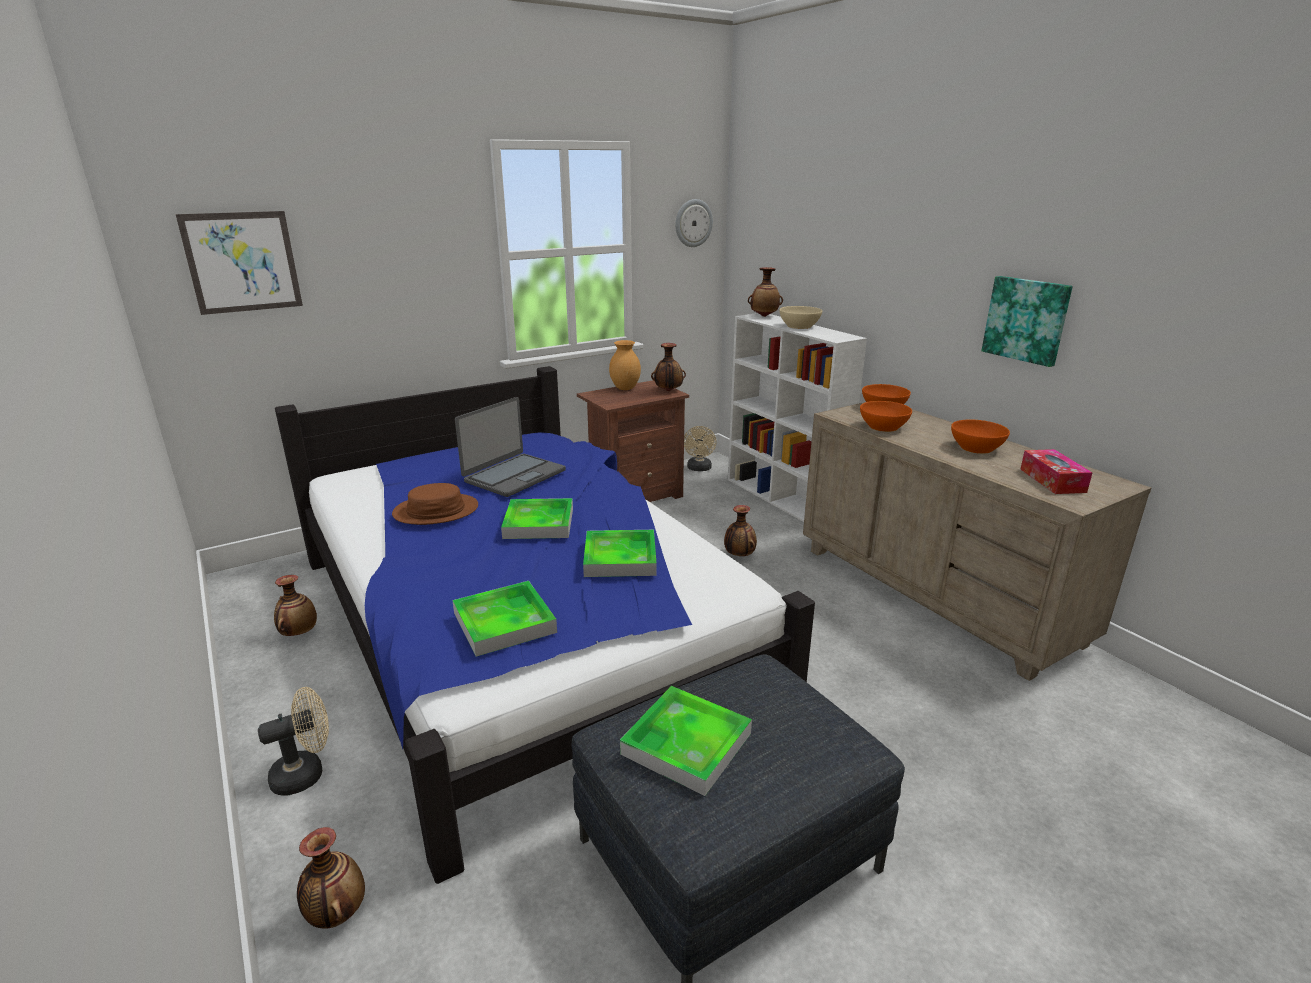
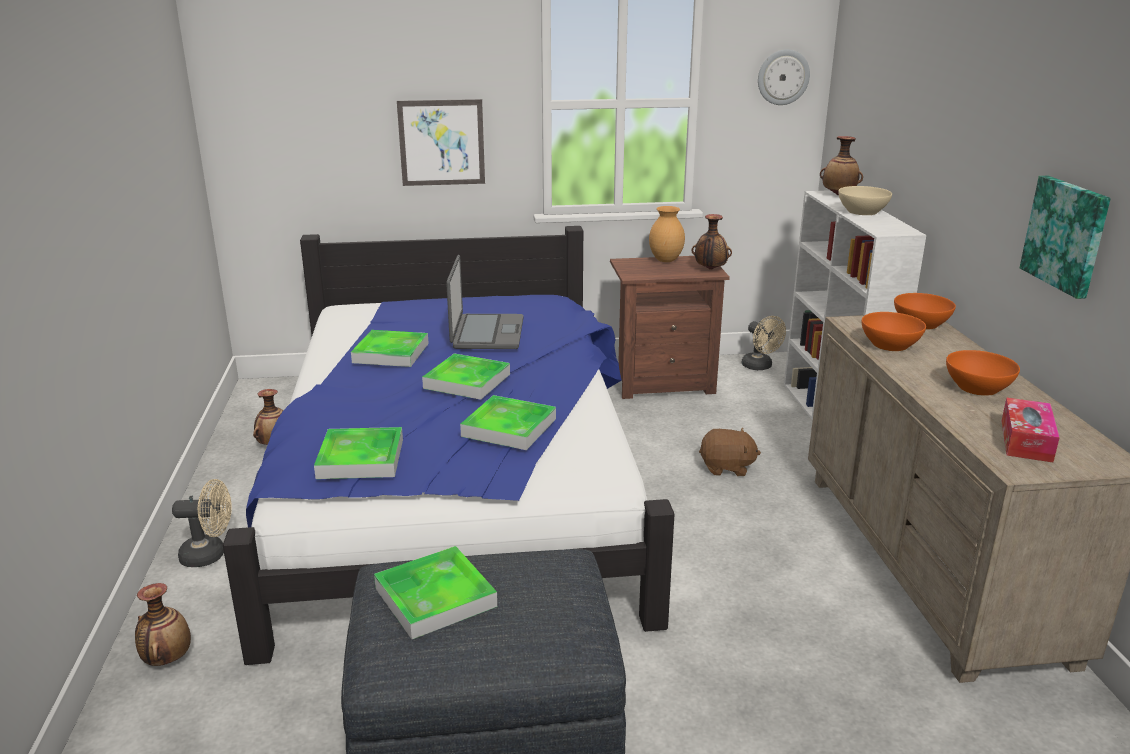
camera: 25 degrees right, 0 degrees up
picture [176,211,303,315] -> picture moved to [397,99,485,186]
brown hat [392,483,478,525] -> tray [351,330,429,367]
laptop [455,397,566,497] -> laptop turned 60 degrees counterclockwise [446,255,523,349]
beige fan [684,426,717,471] -> beige fan turned 60 degrees counterclockwise [742,316,786,370]
vase [724,505,757,556] -> brown plush toy [699,428,761,476]

